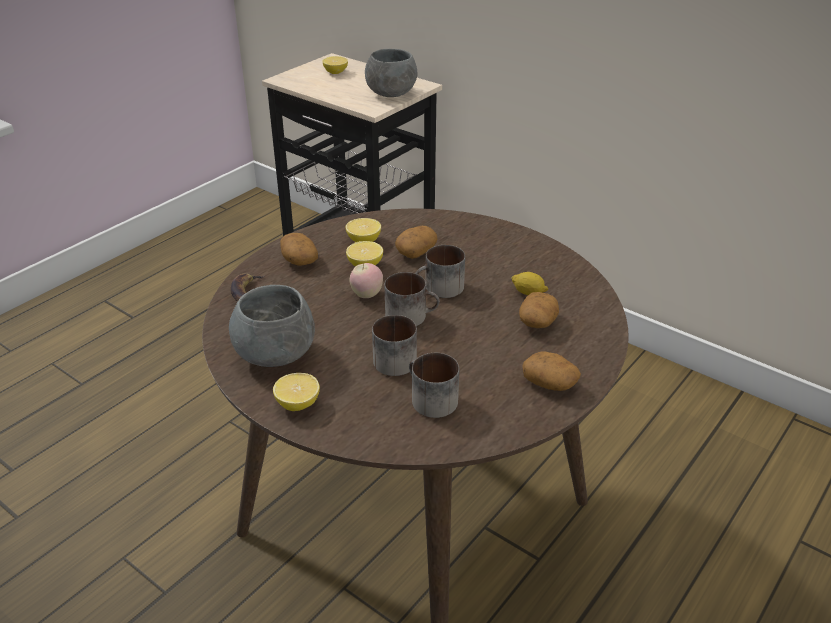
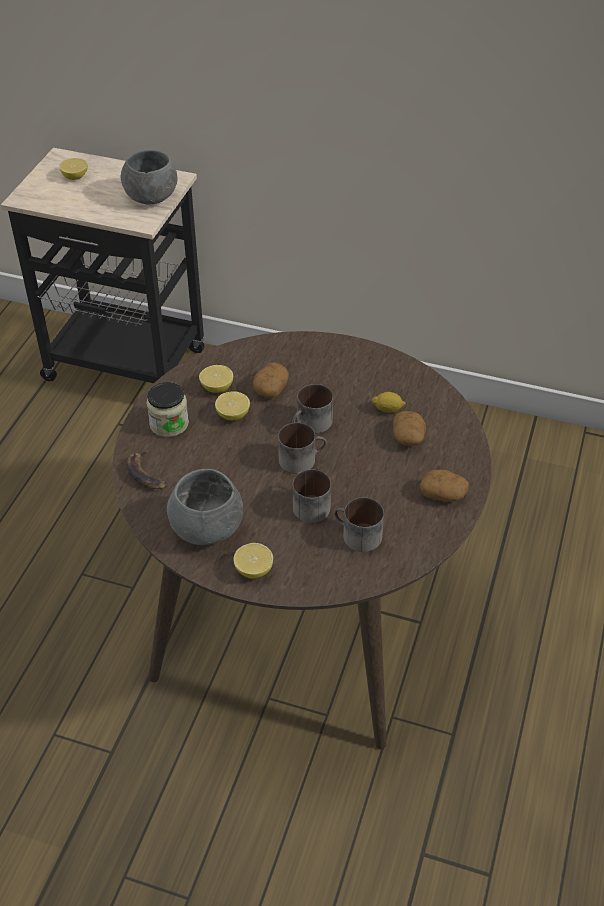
camera: 20 degrees left, 10 degrees up
potato [280,233,318,266] -> jar [146,382,189,437]
apple [349,263,383,298] -> none

